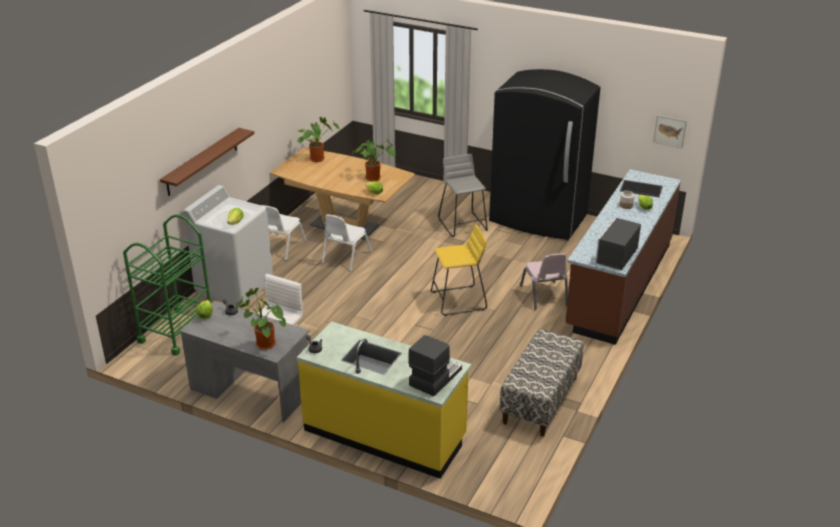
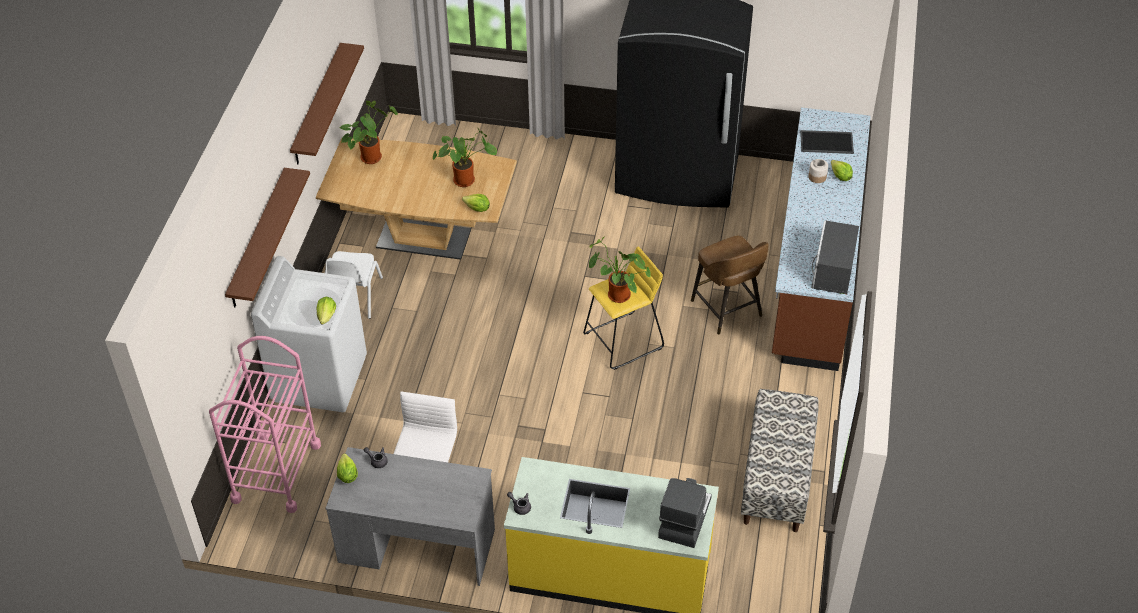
camera: 15 degrees left, 15 degrees up
green cart [123,214,211,356] -> pink cart [209,336,321,513]
potted plant [235,288,286,350] -> potted plant moved to [589,236,651,303]
white chair [322,214,372,271] -> none
grey stool [438,154,488,237] -> none
pink chair [520,253,568,310] -> brown stool [691,235,769,334]
picture [653,115,687,148] -> none
none -> brown shelf [290,43,364,165]

